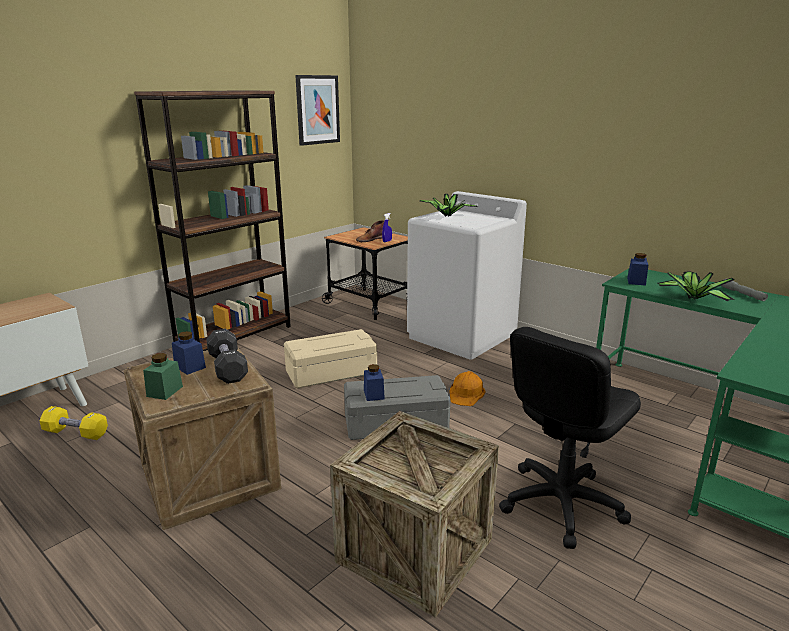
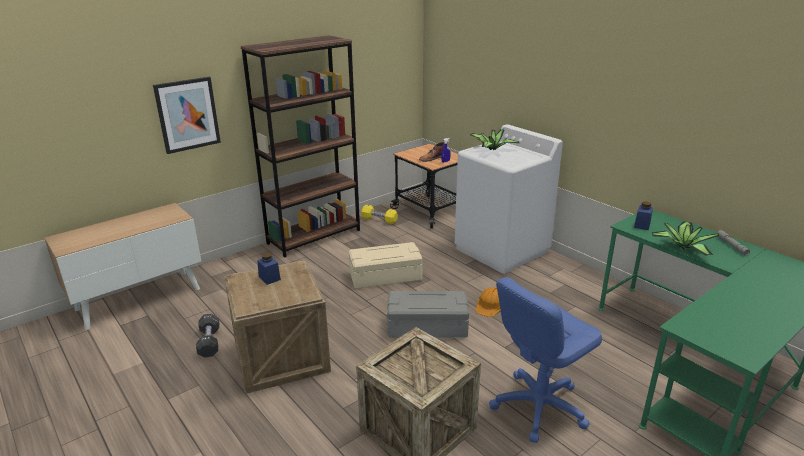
camera: 10 degrees right, 5 degrees up
yellow dumbbell [39,406,108,440] -> yellow dumbbell moved to [361,205,398,224]
green jar [143,353,183,400] -> none
black dumbbell [206,329,248,384] -> black dumbbell moved to [196,313,219,358]
picture [295,75,340,146] -> picture moved to [153,77,221,154]
blue jar [364,364,385,401] -> none
black office chair [499,327,641,549] -> blue office chair [489,277,602,443]

